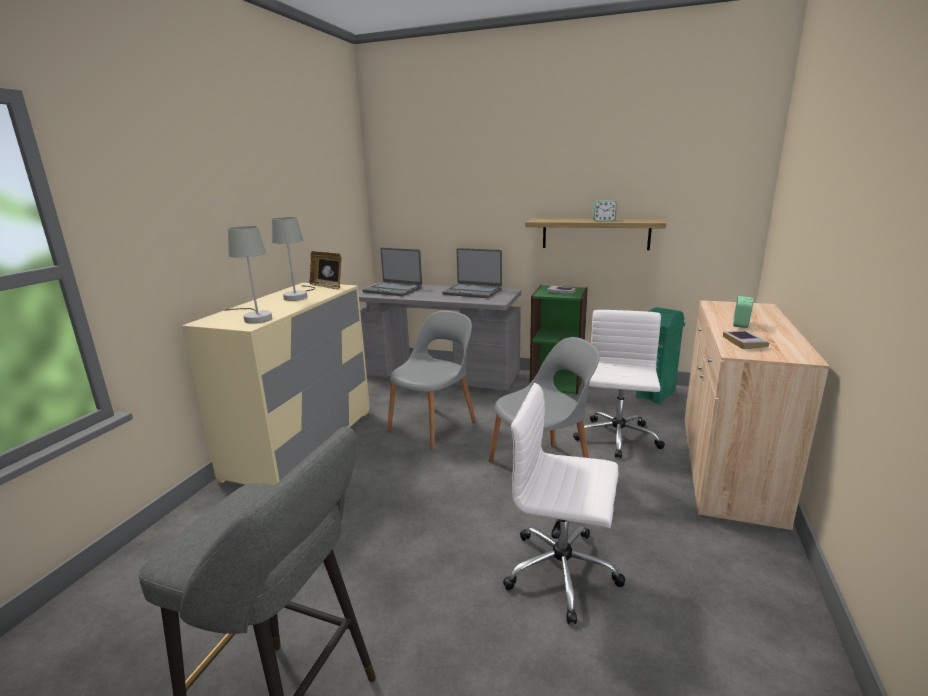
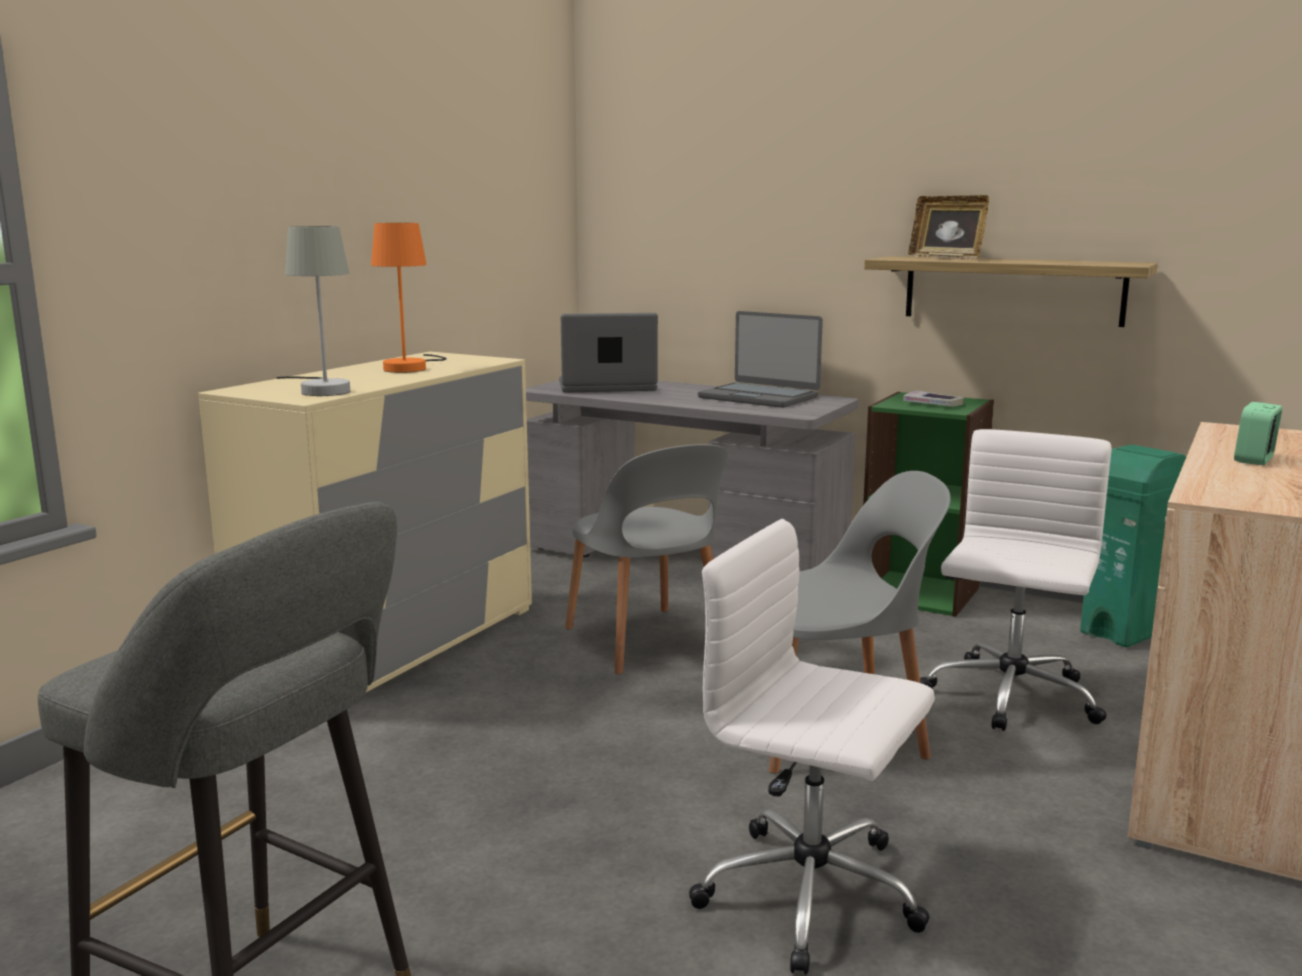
camera: 10 degrees right, 5 degrees down
grey table lamp [272,217,315,301] -> orange table lamp [371,223,447,373]
picture frame [309,251,342,290] -> picture frame moved to [908,195,989,260]
laptop [363,248,422,296] -> laptop turned 135 degrees clockwise [559,313,658,393]
grey chair [387,311,476,449] -> grey chair turned 105 degrees clockwise [565,444,728,674]
alarm clock [593,200,617,222] -> none
book [723,330,769,349] -> none

